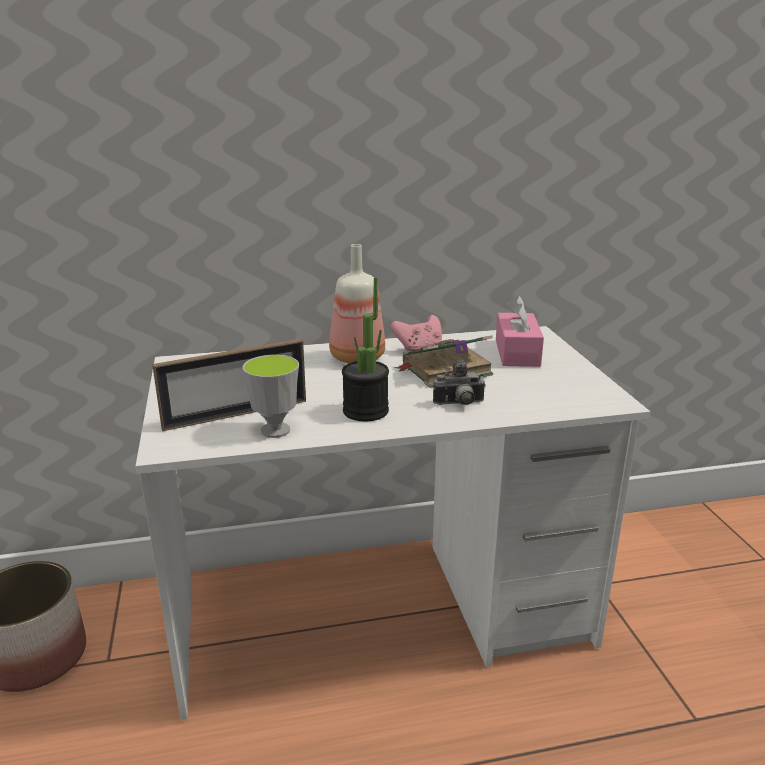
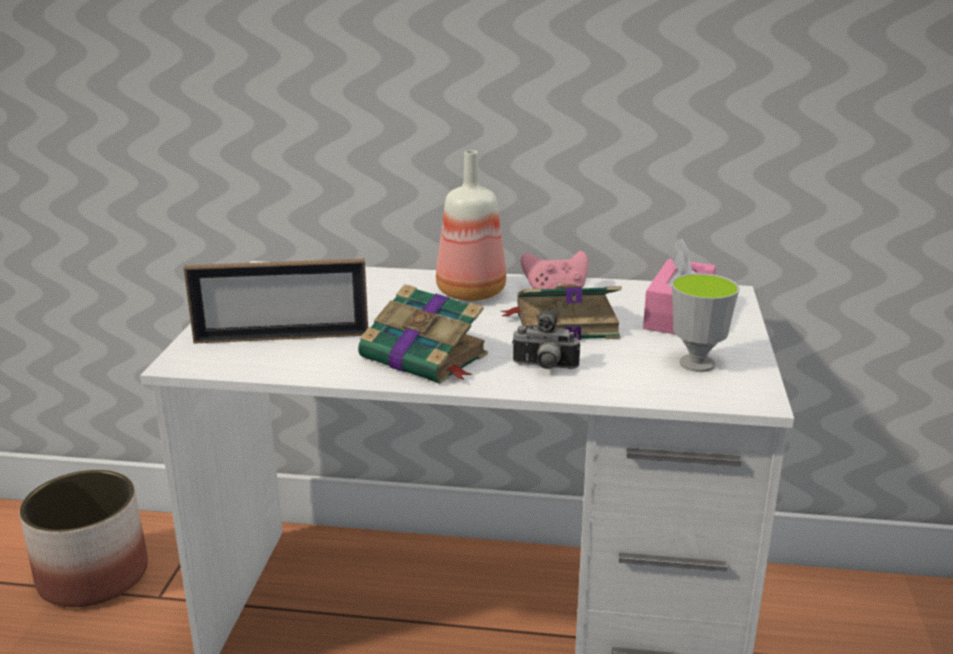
camera: 20 degrees right, 0 degrees up
cup [242,355,299,438] -> cup moved to [672,273,740,372]
potted plant [342,277,389,422] -> book [358,284,488,384]

